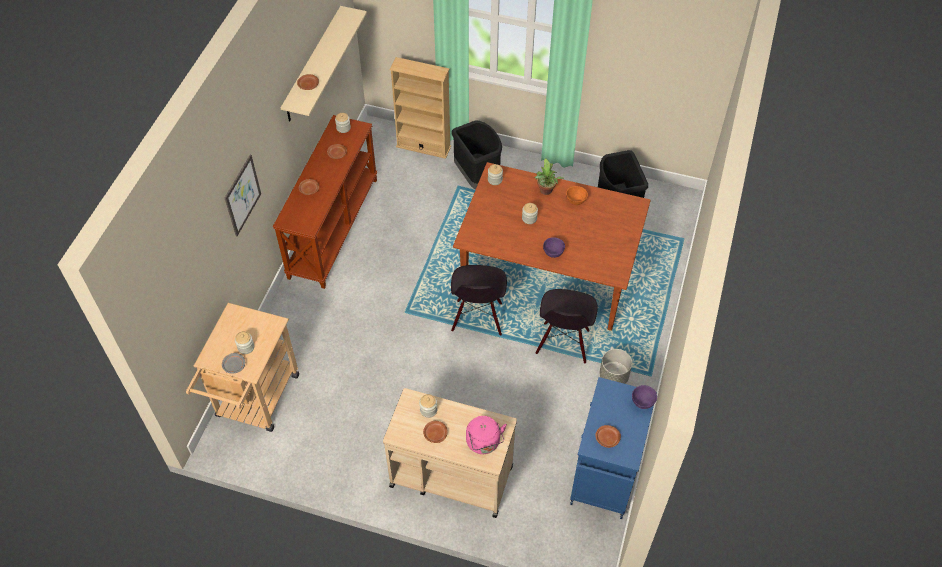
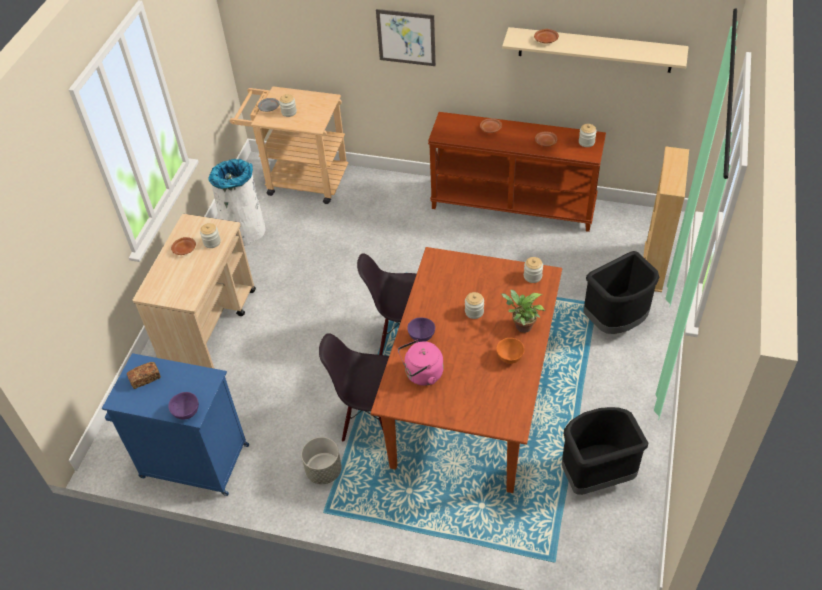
camera: 90 degrees right, 5 degrees down
pink kettle [466,416,507,454] -> pink kettle moved to [398,340,443,386]
brown plate [595,425,621,448] -> bread [127,362,161,389]
none -> white trash can [208,159,266,246]

